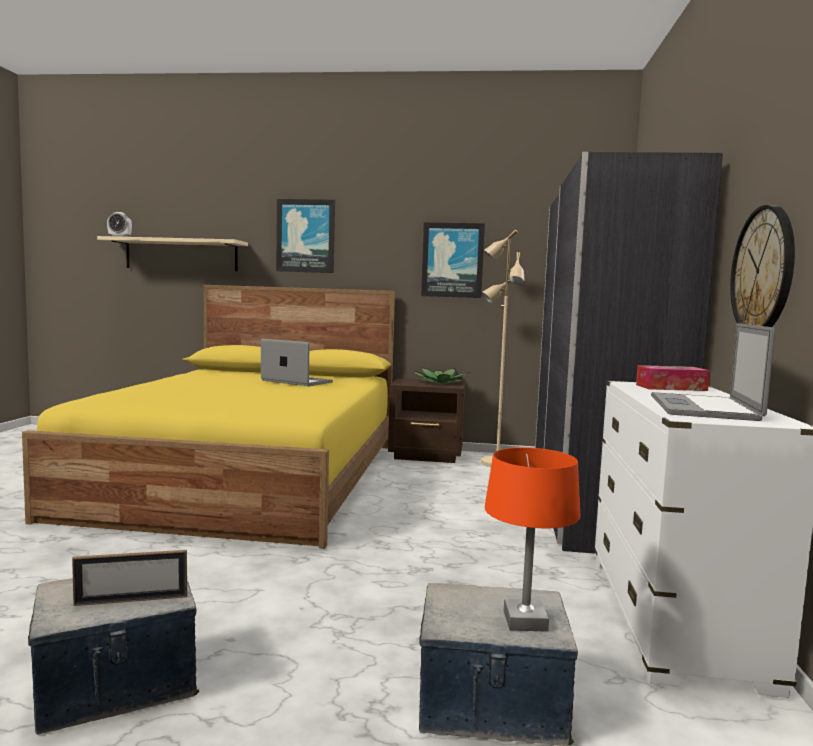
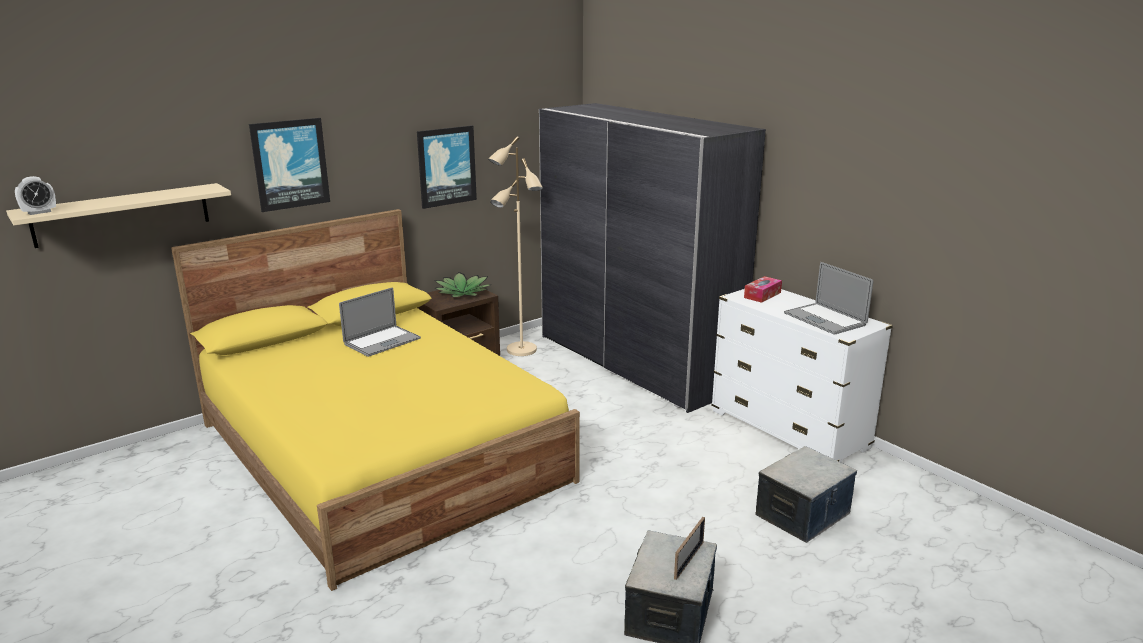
camera: 45 degrees left, 15 degrees up
laptop [261,339,333,386] -> laptop turned 150 degrees clockwise [339,287,421,357]
orange table lamp [485,447,581,632] -> none
wall clock [730,205,795,327] -> none

